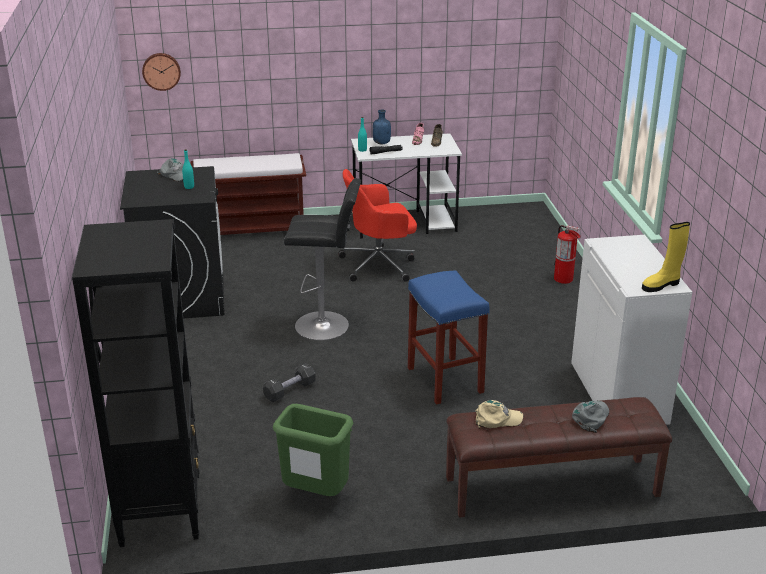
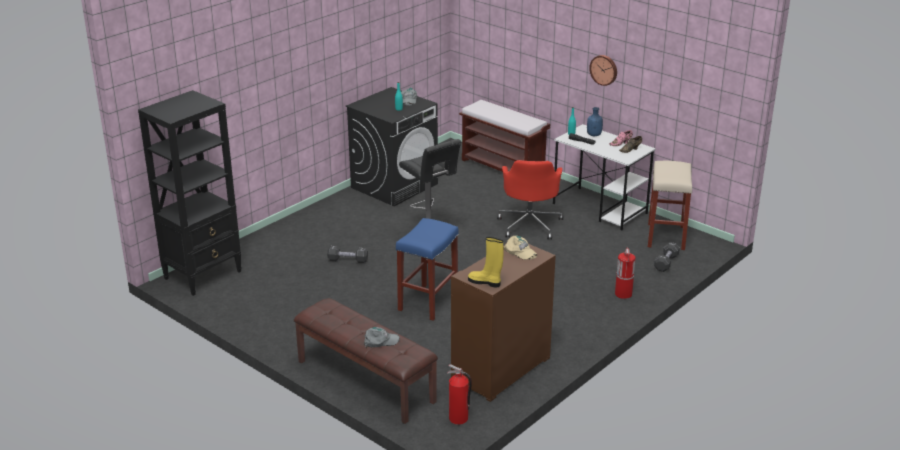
camera: 50 degrees right, 0 degrees up
wall clock [142,53,181,91] -> wall clock moved to [589,55,617,86]
green trash can [273,404,353,496] -> none
red office chair [338,169,417,282] -> red office chair turned 120 degrees counterclockwise [497,160,563,239]
beige cap [475,400,524,429] -> beige cap moved to [503,236,537,260]
white cabinet [571,235,692,427] -> brown cabinet [451,243,556,402]
none -> fire extinguisher [447,364,472,425]
none -> beige stool [648,161,692,250]
none -> black dumbbell [654,242,680,272]

